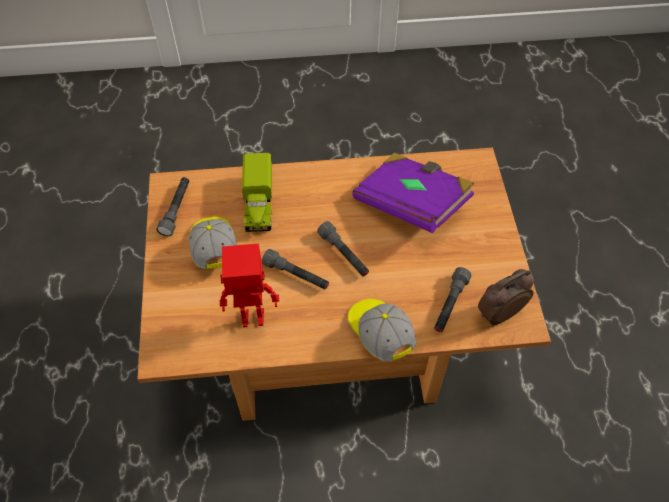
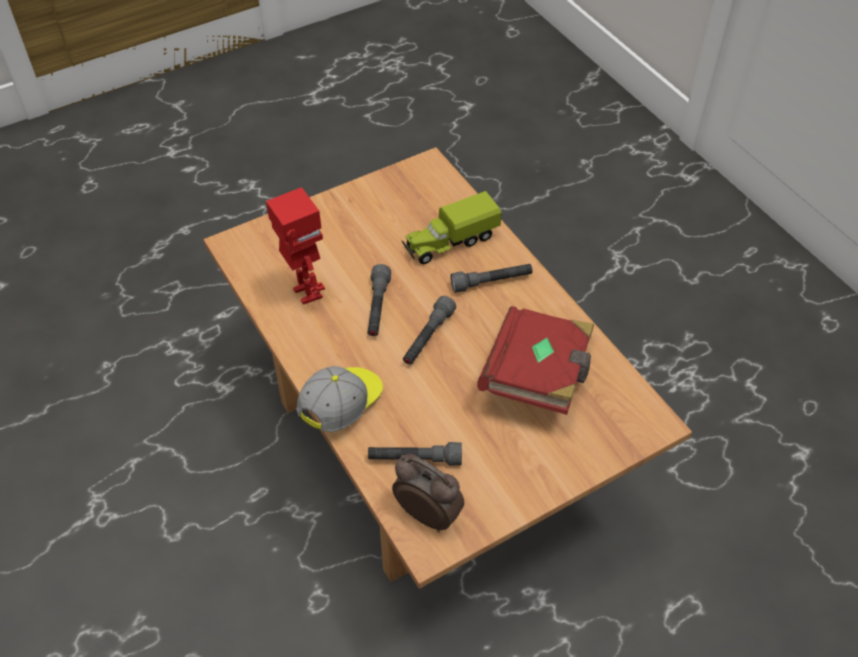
camera: 65 degrees right, 5 degrees down
grey flashlight [157,177,189,236] -> grey flashlight moved to [451,264,532,293]
cap [189,217,237,269] -> none
purple book [352,152,474,233] -> red book [477,306,594,415]

